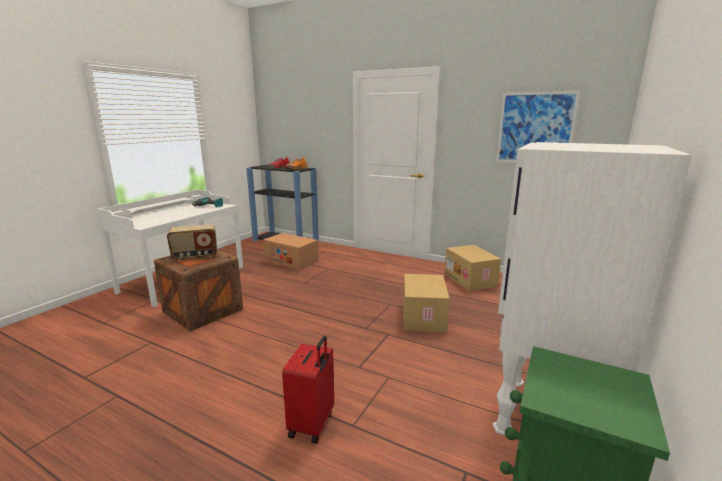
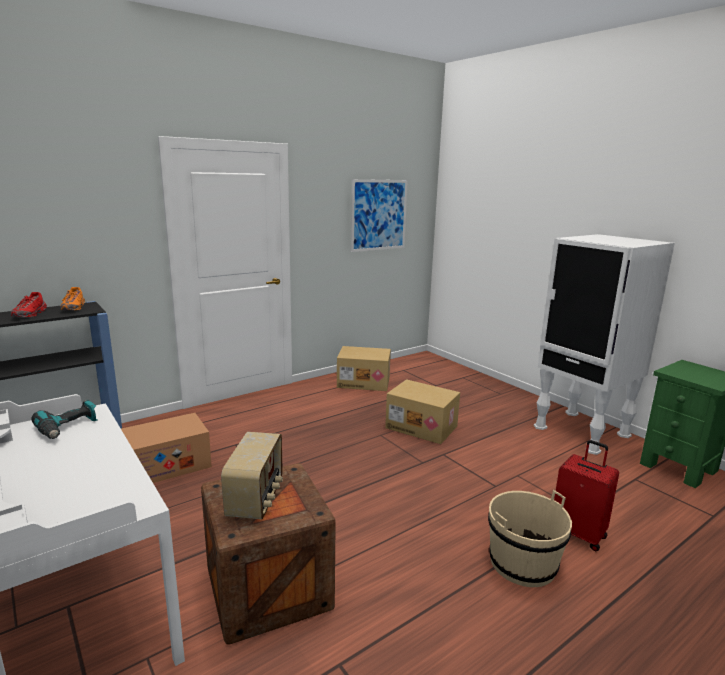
camera: 65 degrees left, 0 degrees up
none -> beige bucket [488,490,572,587]

